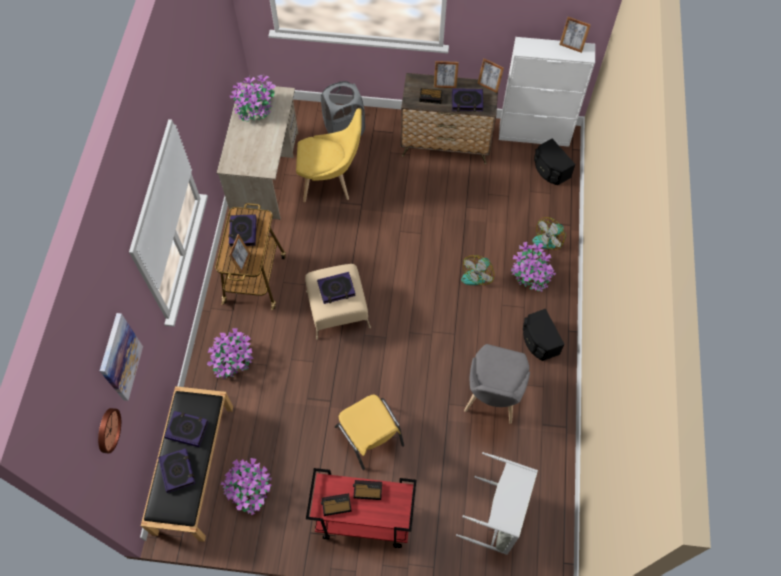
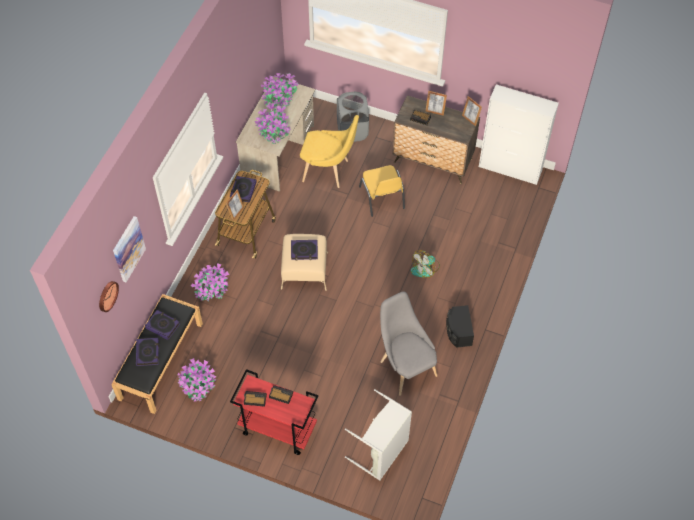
camera: 15 degrees right, 5 degrees down
yellow chair [335,395,404,470] -> yellow chair moved to [359,165,405,217]
book [452,88,483,112] -> none
grey chair [464,344,530,424] -> grey chair turned 120 degrees clockwise [380,291,438,396]
potted plant [511,242,556,292] -> potted plant moved to [255,102,291,144]
fan [532,217,566,249] -> none
black speaker [534,139,576,185] -> none
picture frame [559,17,591,53] -> none

